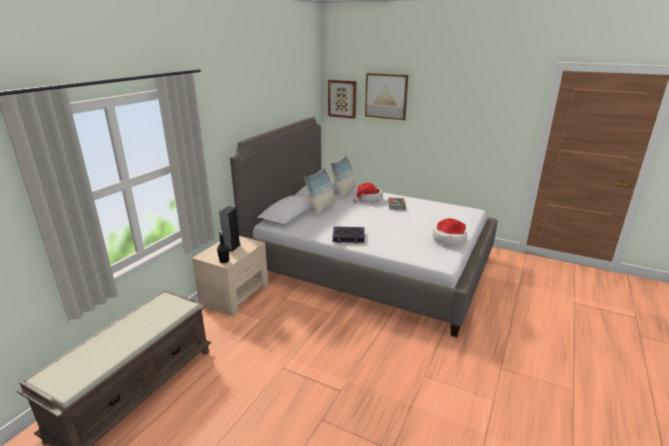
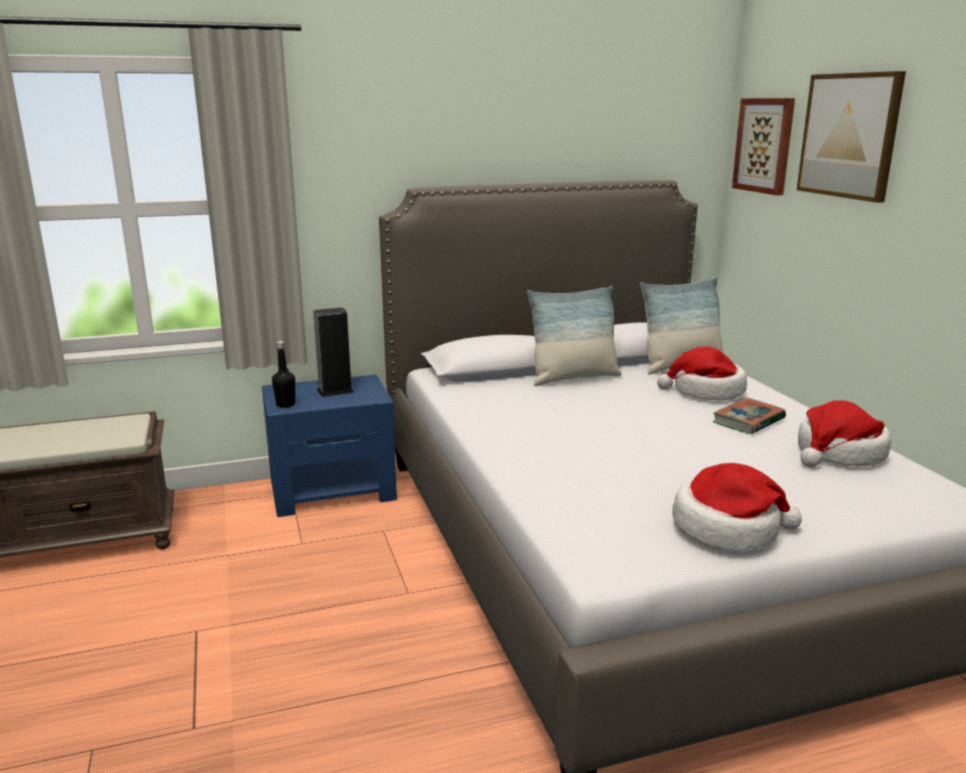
camera: 45 degrees right, 5 degrees down
beige nightstand [192,236,268,316] -> blue nightstand [262,375,397,517]
book [332,226,365,243] -> none
none -> hat [798,400,891,467]

